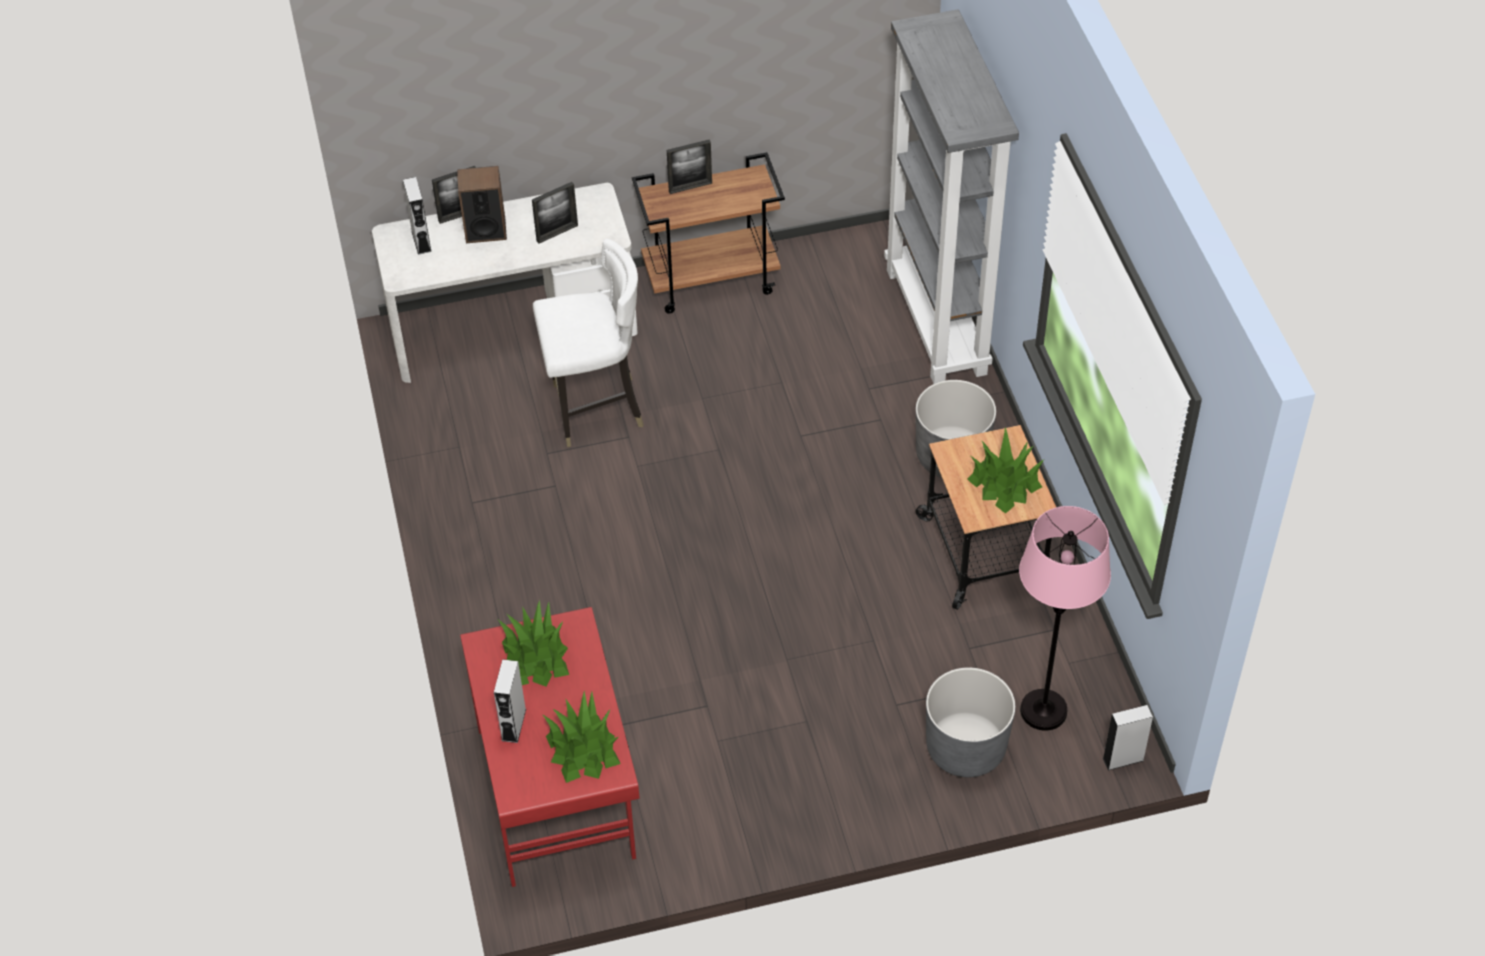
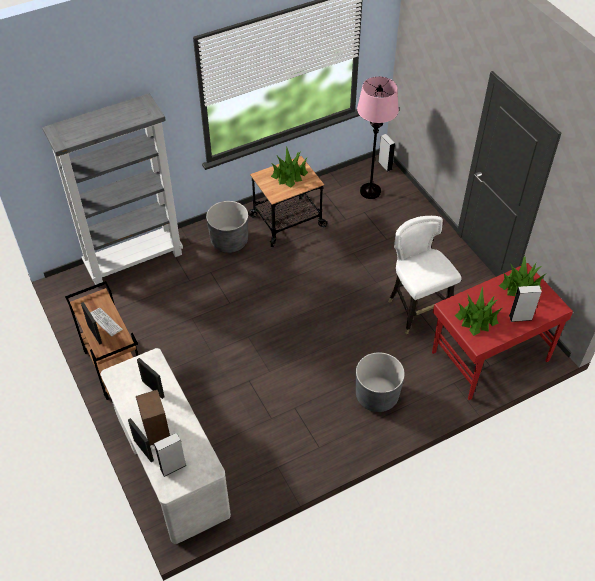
camera: 105 degrees left, 0 degrees up
white chair [533,239,644,447] -> white chair moved to [388,216,462,334]
grey planter [926,667,1016,777] -> grey planter moved to [356,352,405,412]
none -> keyboard [90,307,123,337]

